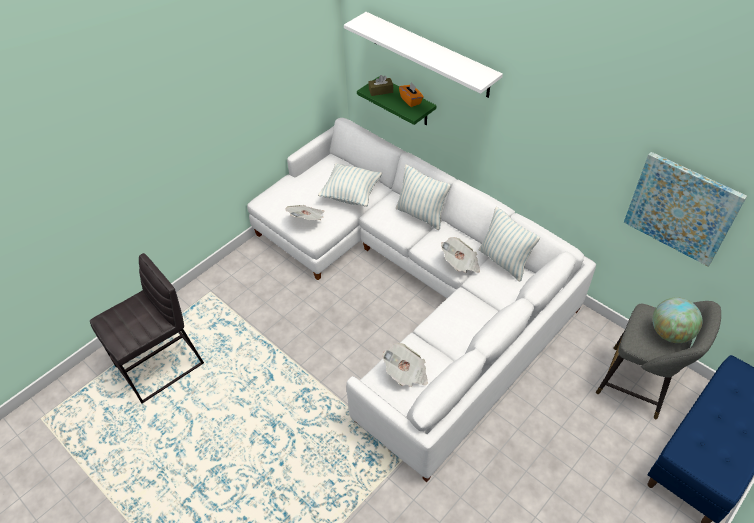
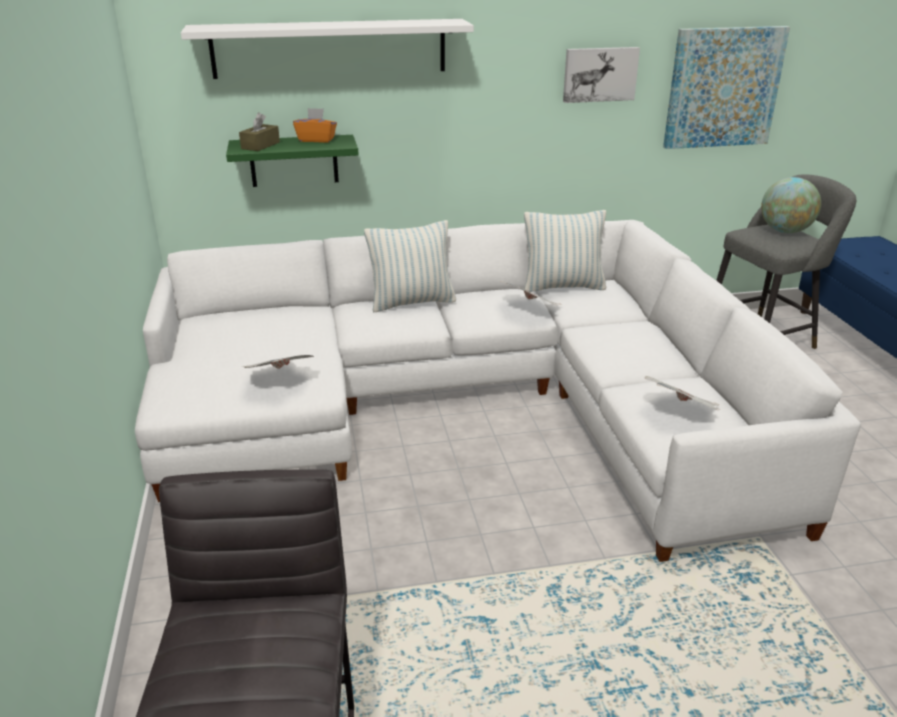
camera: 55 degrees left, 20 degrees down
pillow [318,163,382,207] -> none
none -> picture [563,47,640,103]

